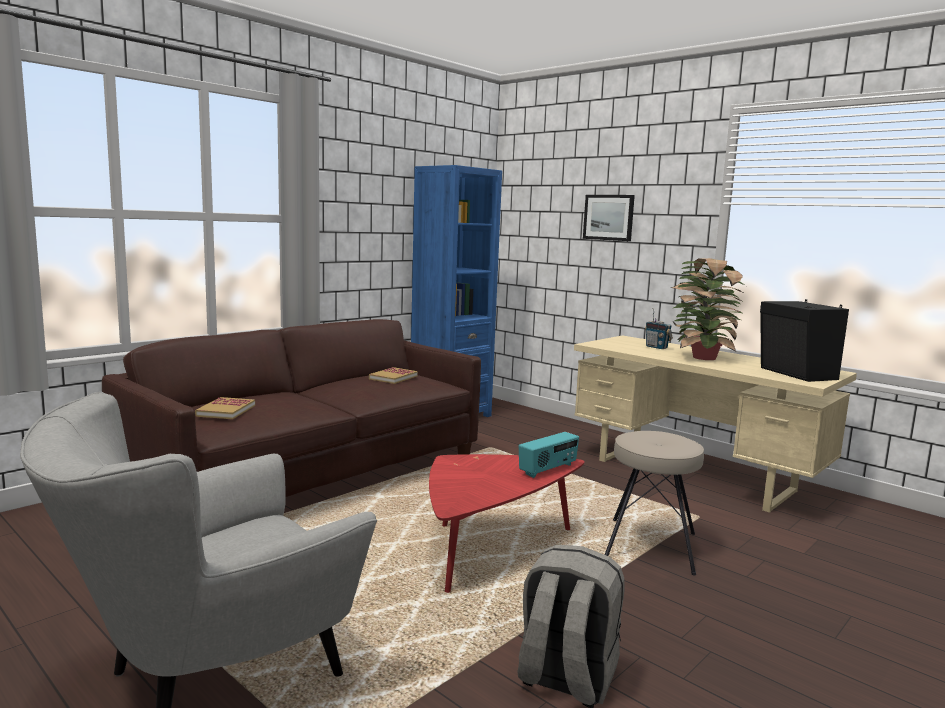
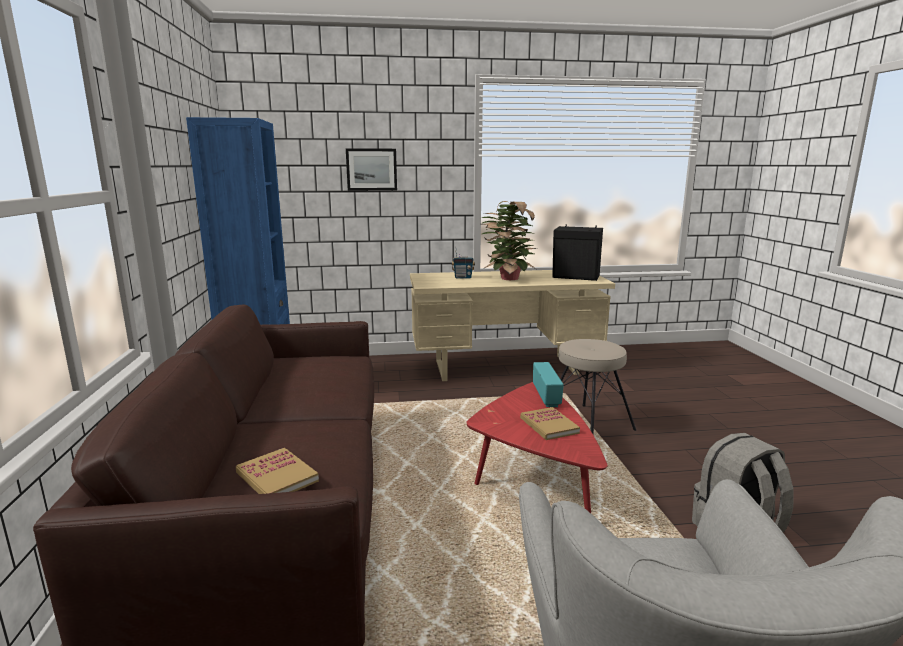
camera: 50 degrees left, 5 degrees up
book [369,367,418,384] -> book moved to [520,407,580,440]

